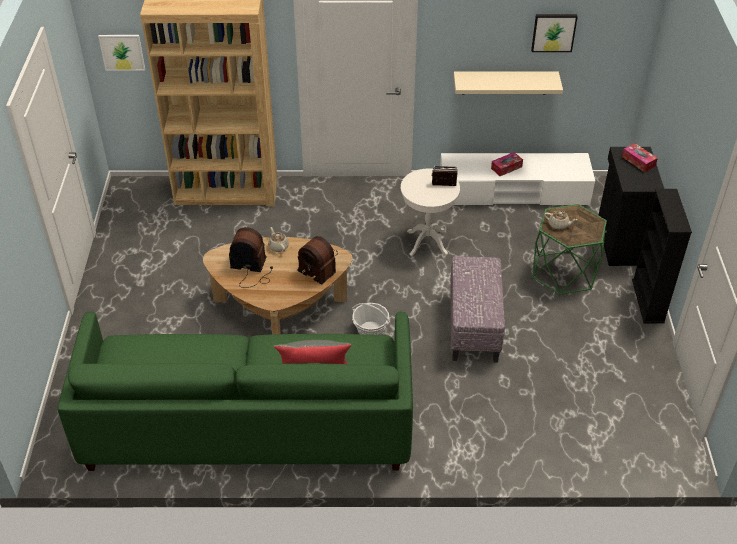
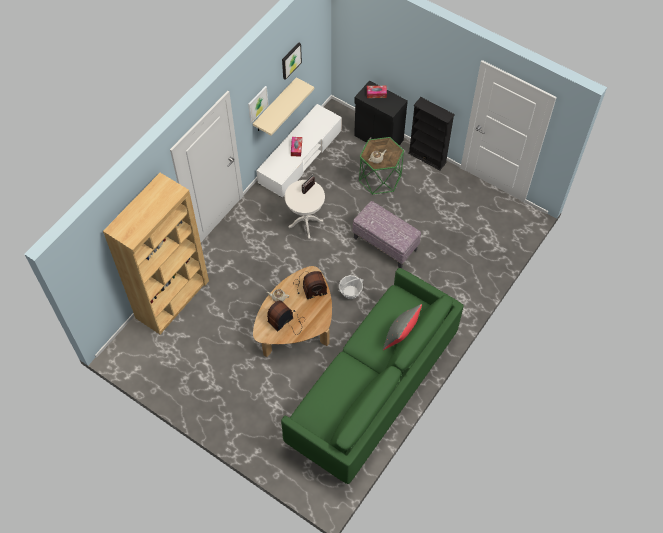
camera: 55 degrees left, 15 degrees up
picture [98,35,145,71] -> picture moved to [248,86,268,123]

